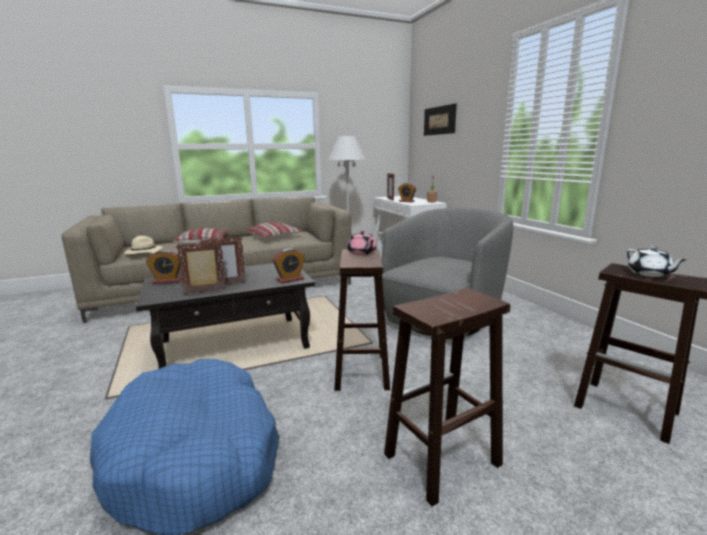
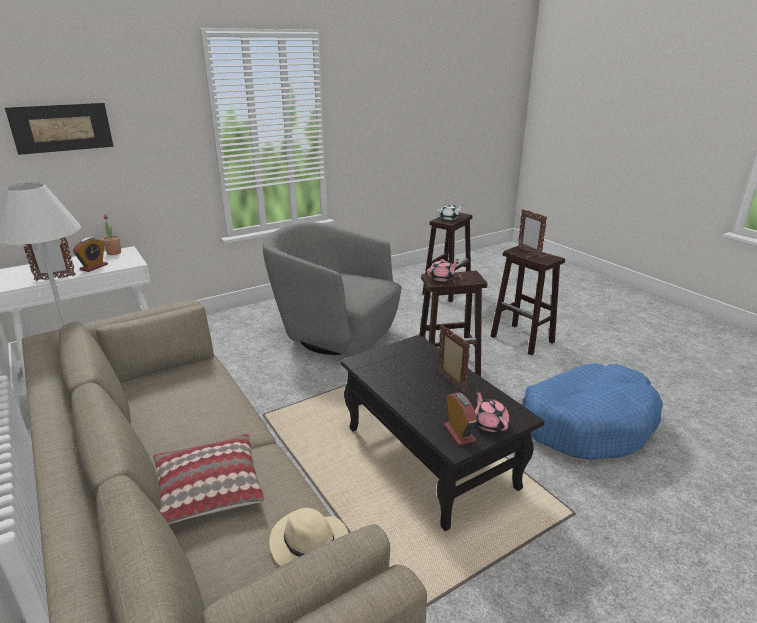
camera: 100 degrees left, 10 degrees up
picture frame [176,241,226,295] -> picture frame moved to [518,209,547,257]
pillow [245,222,303,238] -> none
alarm clock [272,248,305,284] -> none
none -> pink teapot [475,390,509,432]

